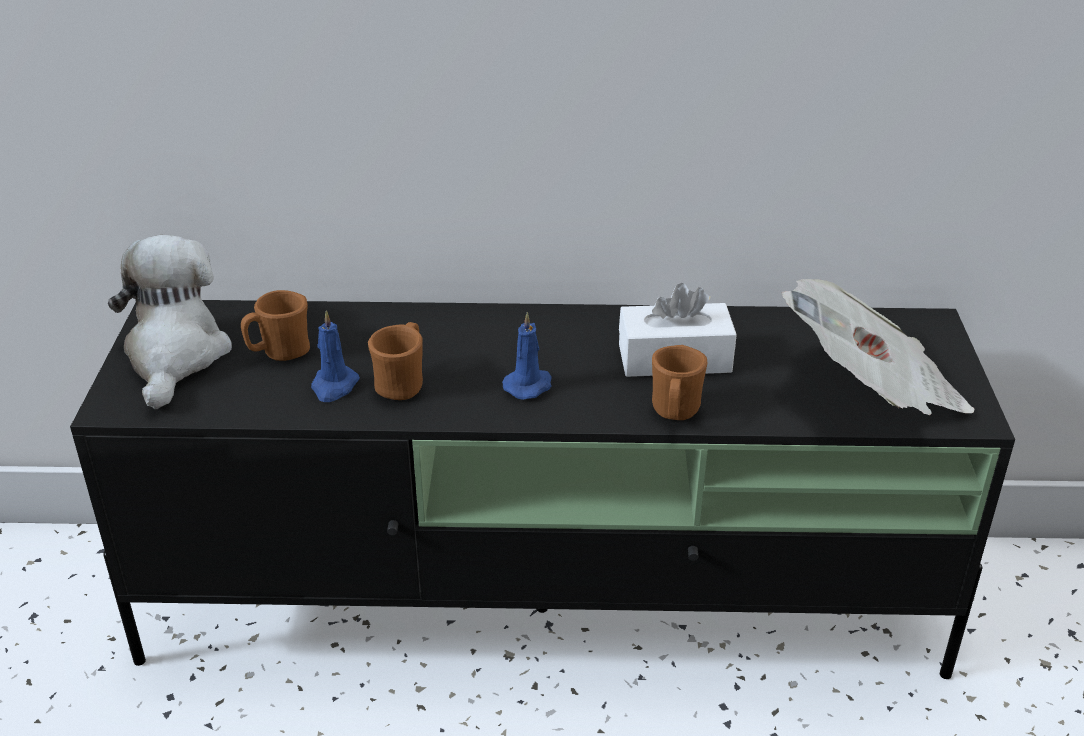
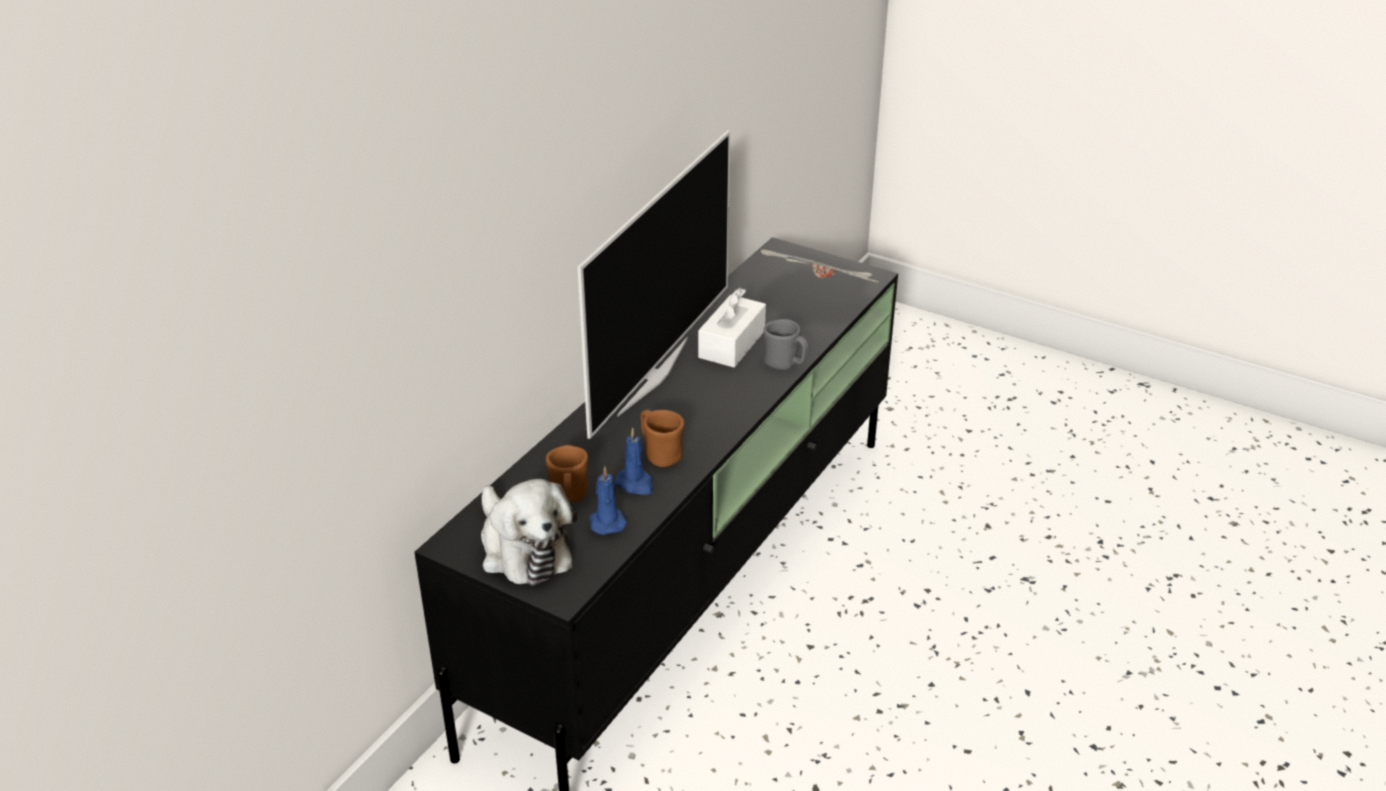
camera: 60 degrees left, 0 degrees up
plush toy [108,235,232,409] -> plush toy turned 150 degrees counterclockwise [481,479,577,586]
blue candle [502,312,552,400] -> blue candle moved to [589,467,627,535]
brown mug [652,345,707,420] -> grey mug [763,319,808,370]
none -> television [578,130,730,439]

